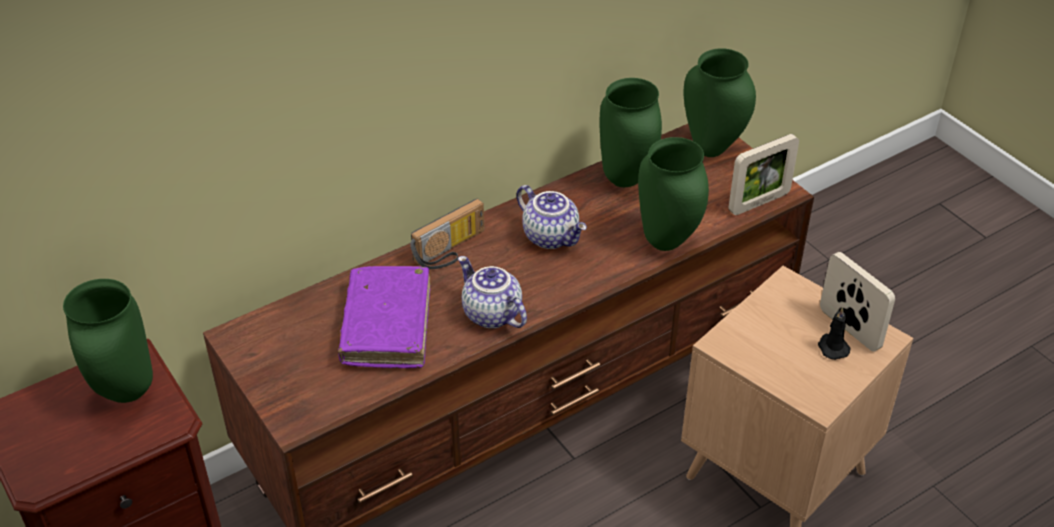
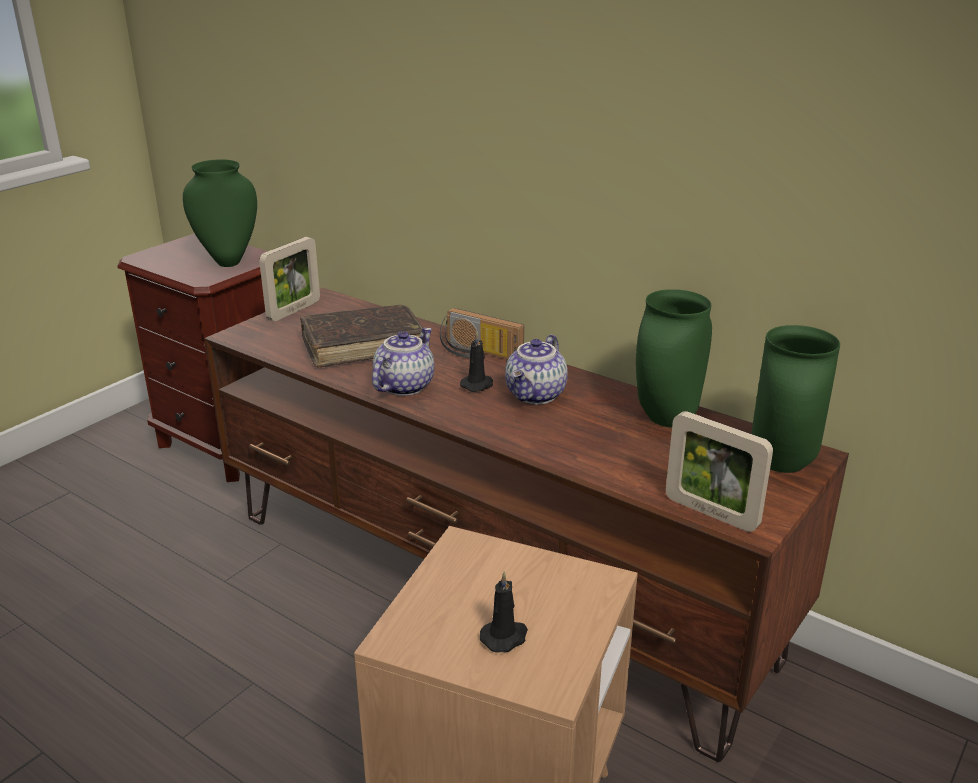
camera: 70 degrees right, 15 degrees down
purple book [338,266,430,368] -> brown book [300,305,423,368]
green vase [638,137,709,251] -> none
picture frame [820,252,895,352] -> picture frame moved to [259,237,320,321]
none -> black candle [460,332,493,392]

